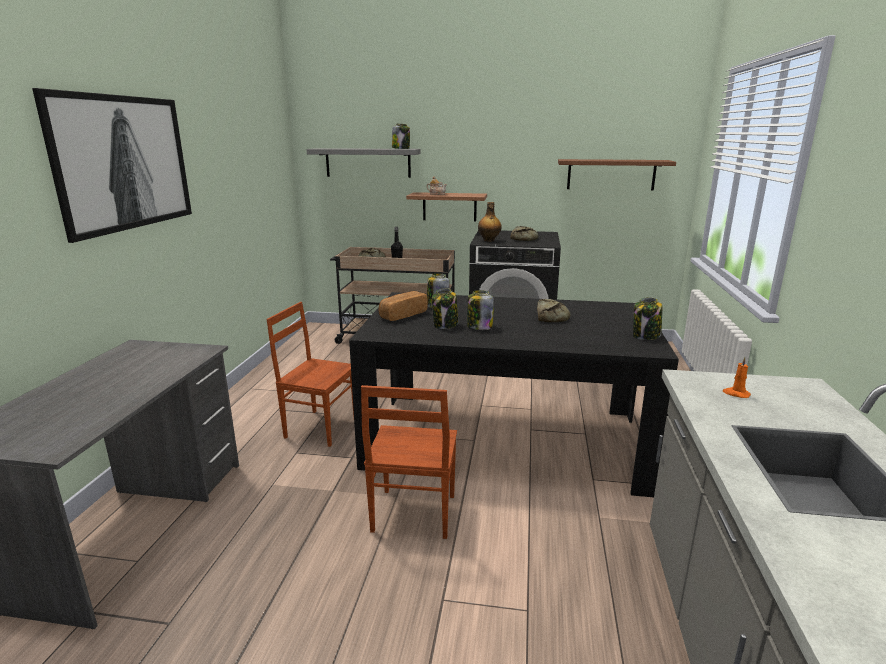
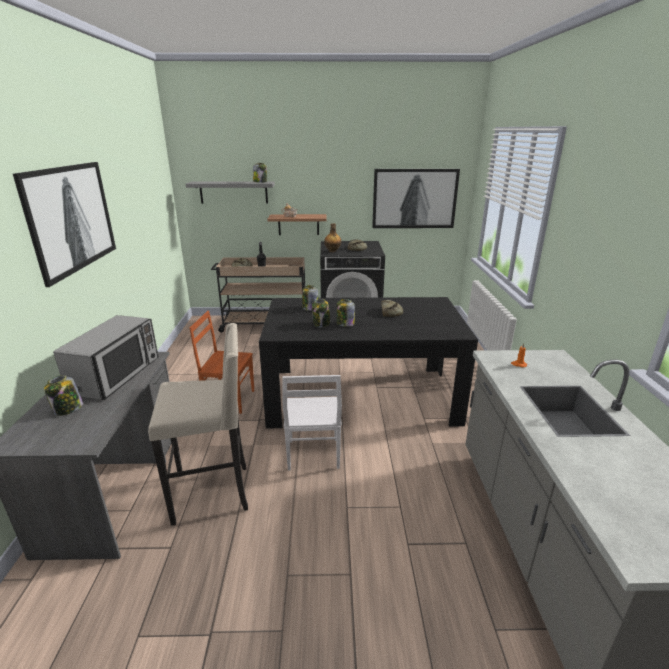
camera: 10 degrees left, 5 degrees up
brown chair [361,385,457,539] -> white chair [282,375,342,471]
bread [378,291,428,321] -> none
brown shelf [558,159,676,190] -> picture [372,169,460,228]
jar [633,297,662,340] -> jar moved to [44,375,83,416]
none -> microwave [53,315,159,400]
none -> beige stool [148,323,248,526]

